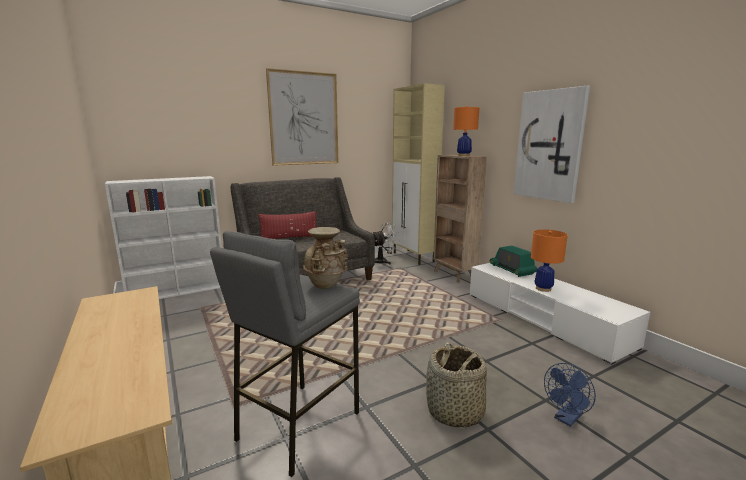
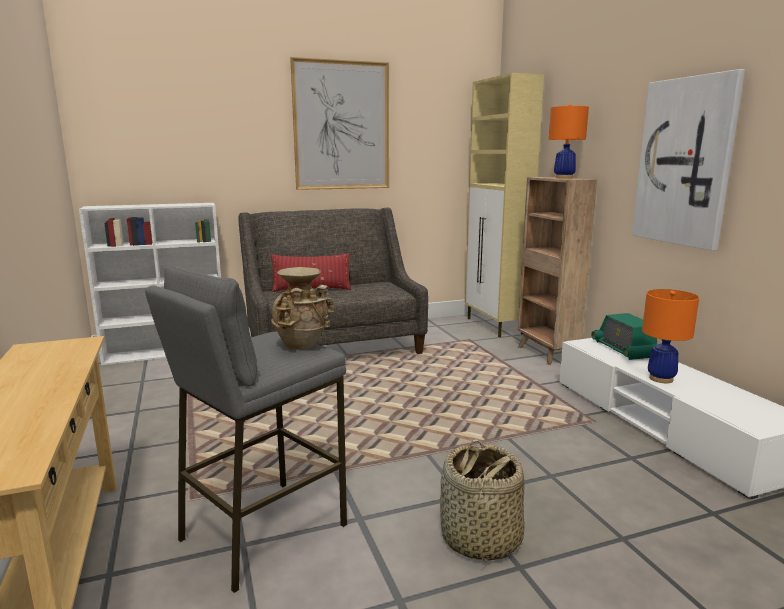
camera: 10 degrees right, 0 degrees up
white fan [373,223,400,264] -> none
blue fan [544,363,596,427] -> none

